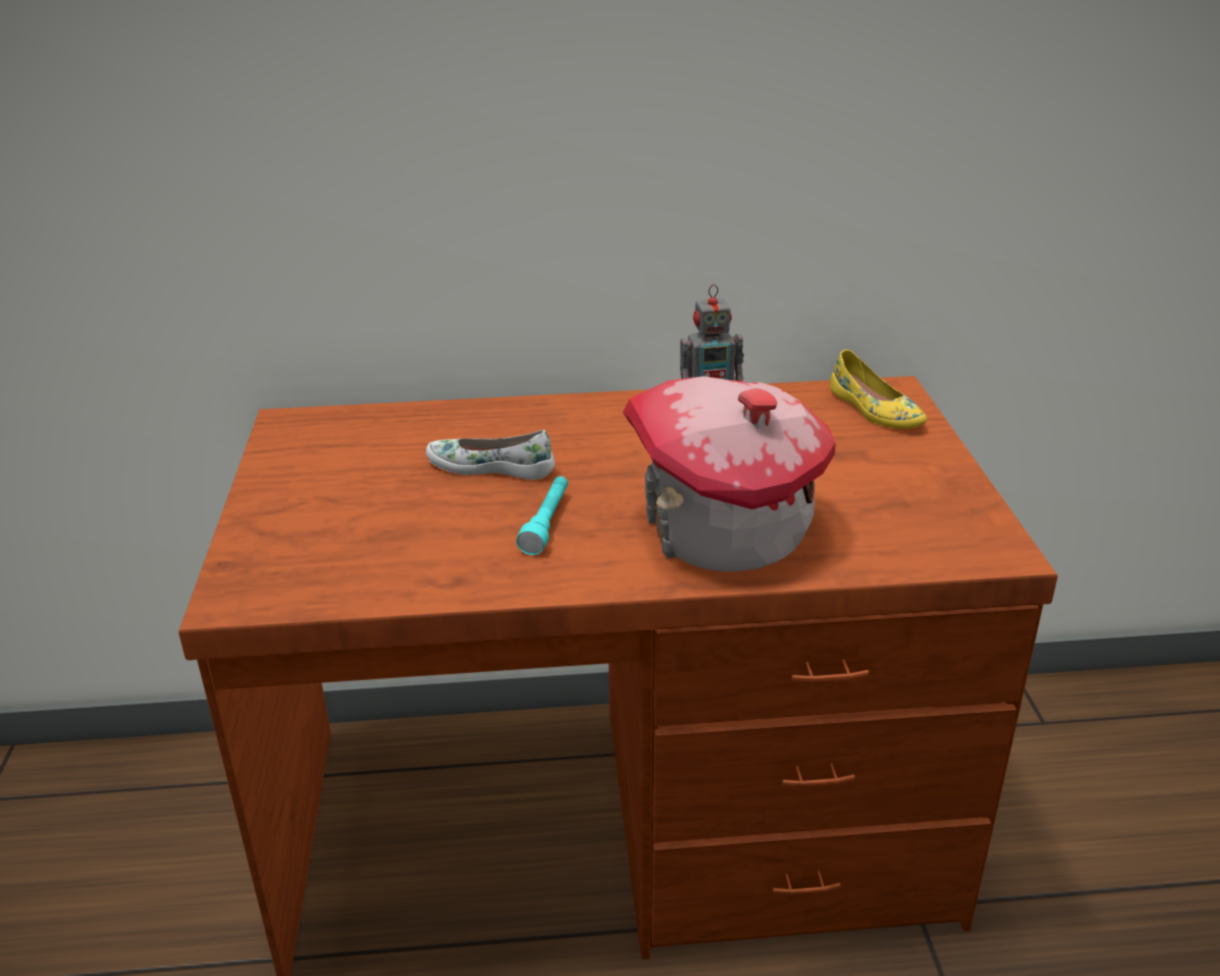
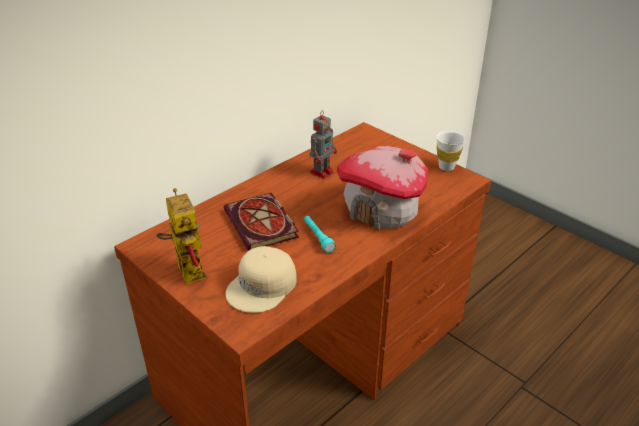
camera: 40 degrees left, 5 degrees up
white shoe [426,430,555,480] -> book [224,193,299,251]
yellow shoe [830,350,927,429] -> none
none -> toy robot [156,188,207,284]
none -> beige cap [225,246,297,313]
none -> white cup [436,131,465,171]

